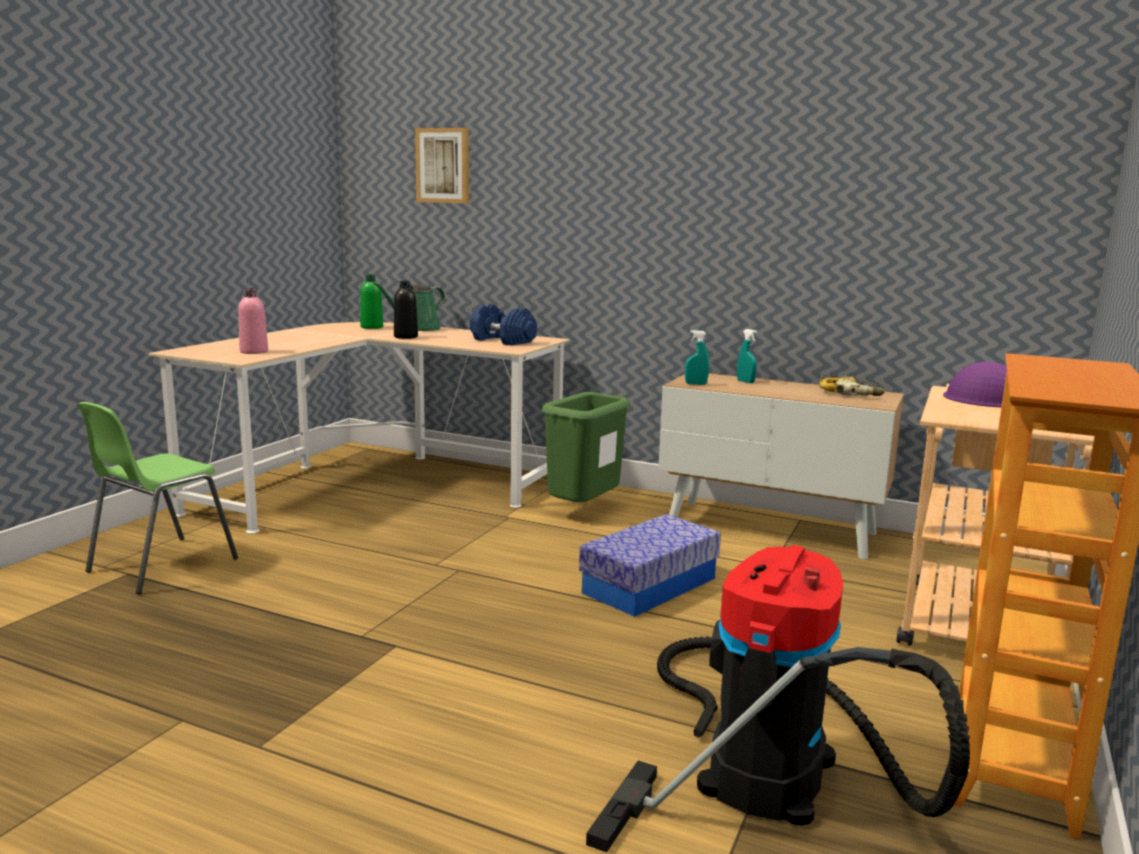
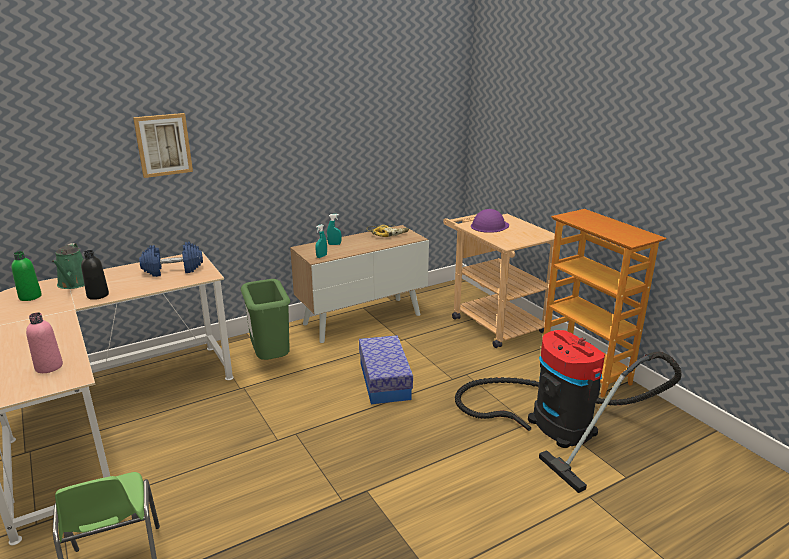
camera: 55 degrees left, 10 degrees up
picture [415,128,469,203] -> picture moved to [133,113,193,178]

